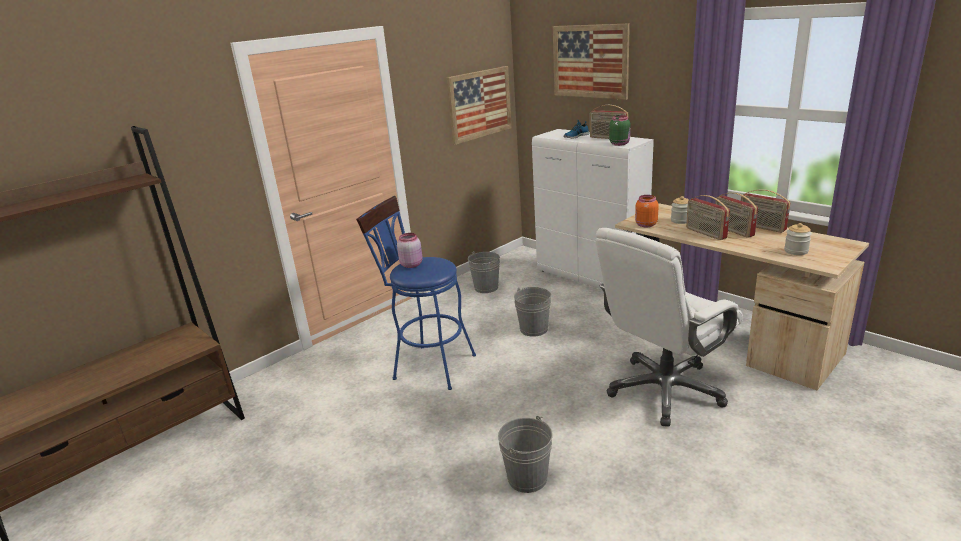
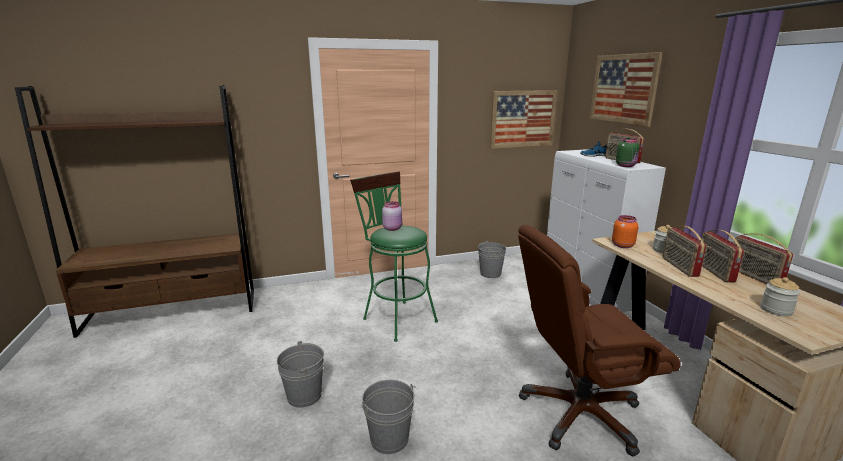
camera: 25 degrees right, 5 degrees down
blue stool [356,196,476,390] -> green stool [350,171,438,342]
grey bucket [514,287,551,337] -> grey bucket moved to [277,341,324,408]
white office chair [596,228,743,427] -> brown office chair [518,225,681,456]

